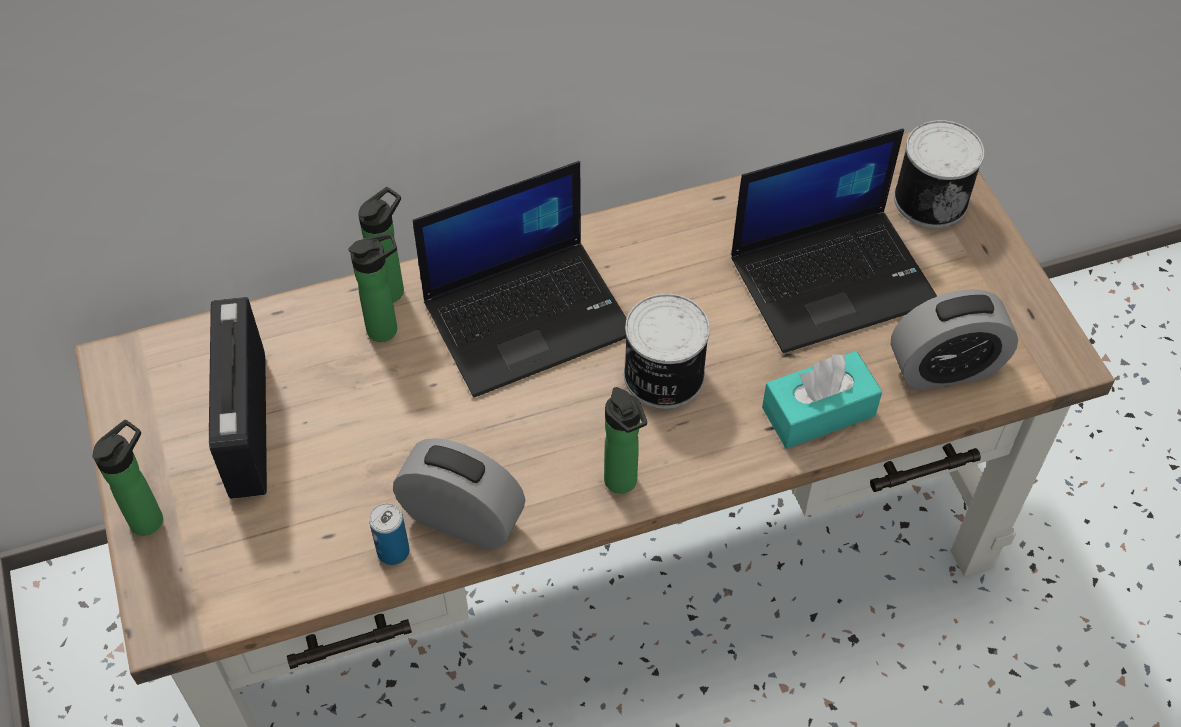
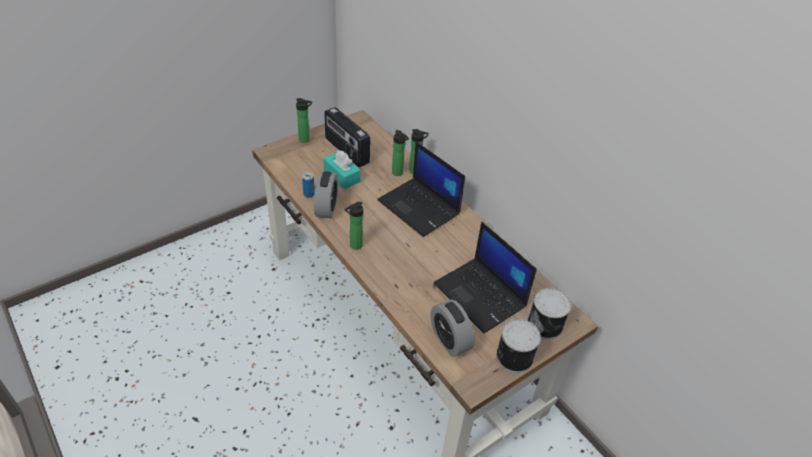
camera: 70 degrees right, 10 degrees down
radio [209,297,267,499] -> radio turned 105 degrees counterclockwise [324,107,370,167]
can [624,294,710,409] -> can moved to [496,319,541,373]
turquoise tissue box [762,351,883,449] -> turquoise tissue box moved to [323,150,360,189]

